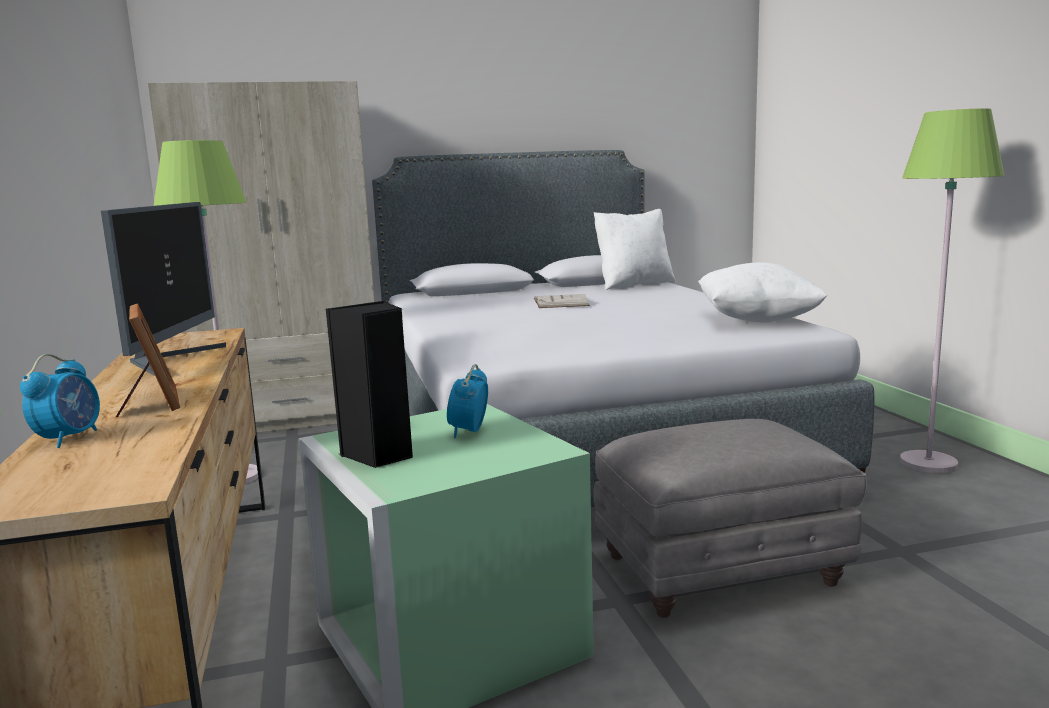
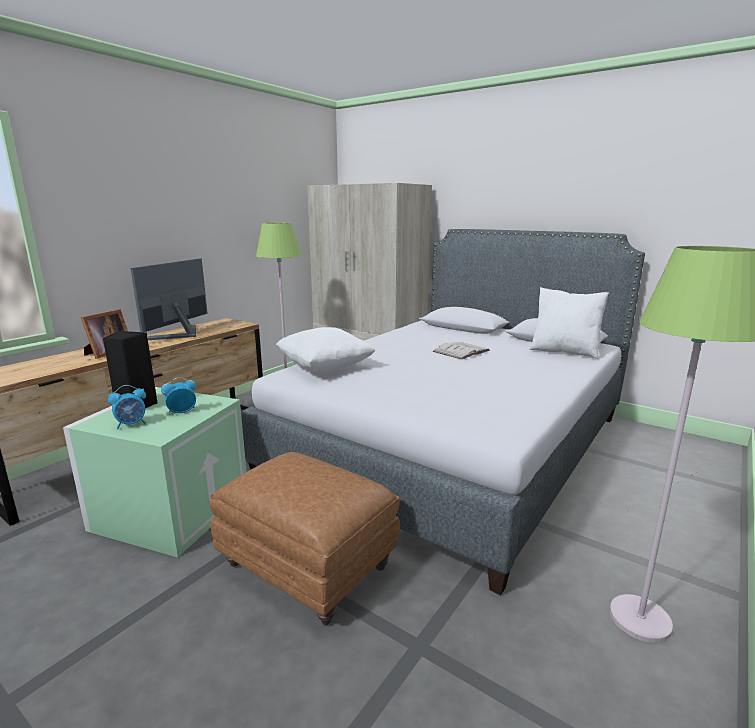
camera: 50 degrees right, 5 degrees up
alarm clock [20,354,100,448] -> alarm clock moved to [108,385,146,429]
monitor [101,202,226,376] -> monitor turned 150 degrees clockwise [131,258,207,340]
grey ottoman [593,419,867,618] -> brown ottoman [210,452,400,625]
white pillow [698,262,827,322] -> white pillow moved to [276,327,375,371]

